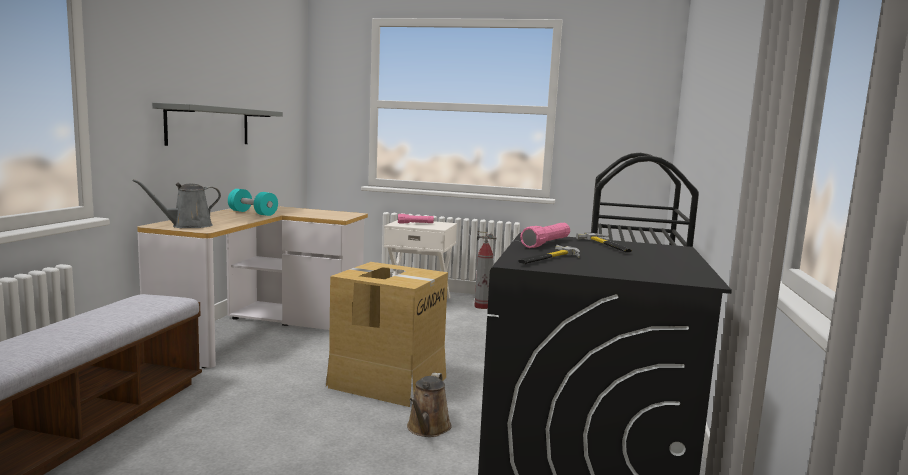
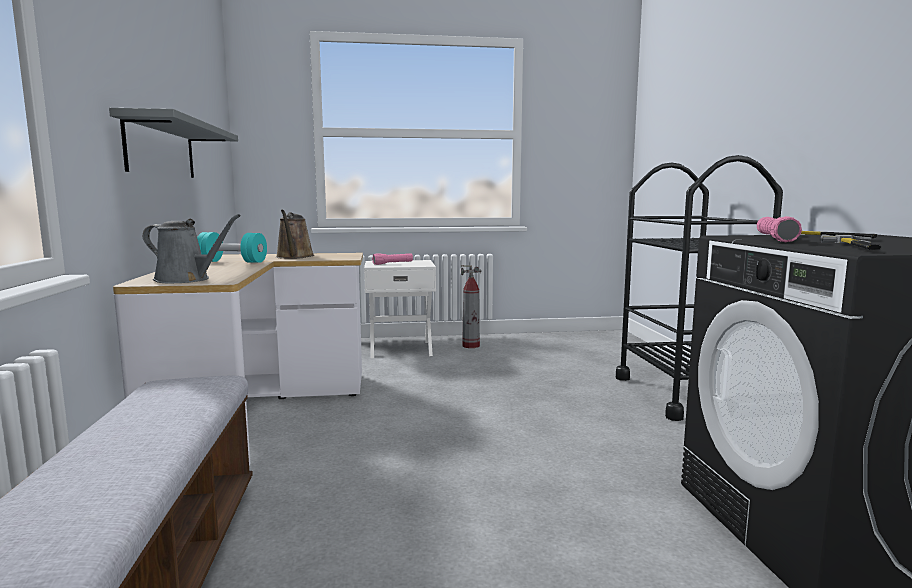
camera: 20 degrees left, 0 degrees up
grey watering can [132,179,221,228] -> grey watering can turned 105 degrees counterclockwise [143,214,241,283]
cardboard box [326,262,448,407] -> none
brown watering can [407,373,451,437] -> brown watering can moved to [276,210,314,259]

